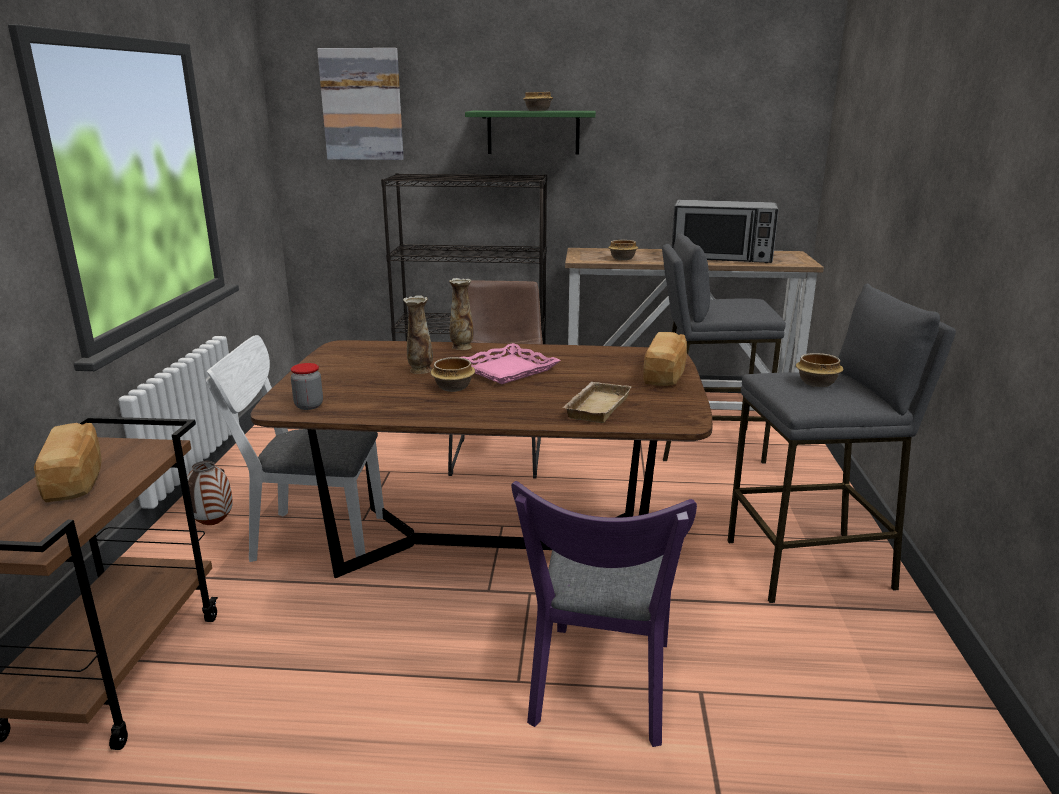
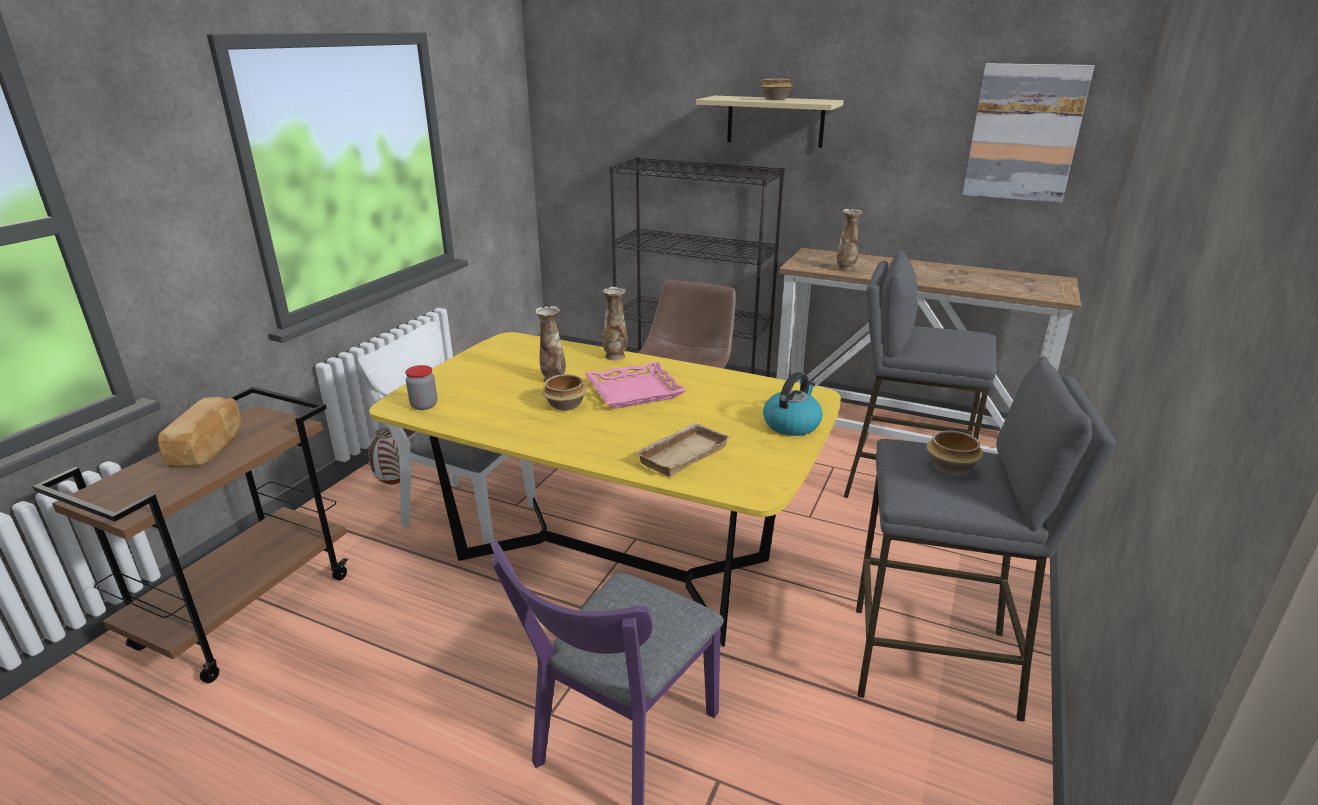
camera: 20 degrees right, 5 degrees up
brown dining table [250,340,713,578] -> yellow dining table [369,332,841,647]
picture [317,48,404,160] -> picture moved to [962,63,1094,203]
green shelf [465,111,596,154] -> beige shelf [696,96,844,148]
bowl [608,240,638,260] -> vase [836,209,862,272]
bread [643,332,687,386] -> kettle [763,372,823,436]
microwave [672,200,779,263] -> none

